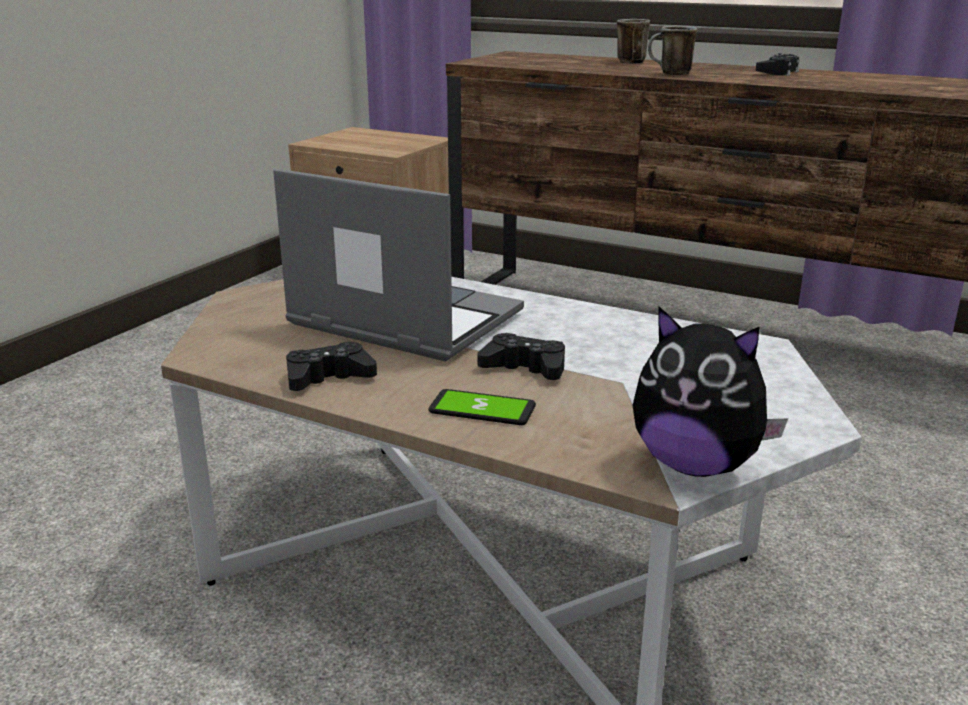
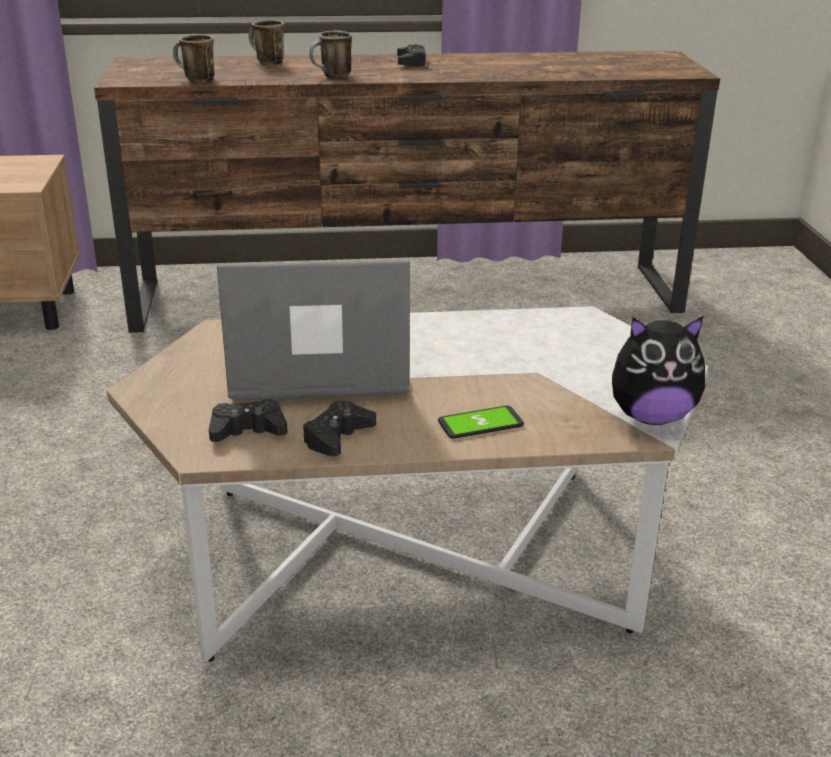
camera: 35 degrees left, 5 degrees up
black game controller [478,333,565,380] -> black game controller moved to [209,399,288,442]
none -> mug [173,34,215,83]

